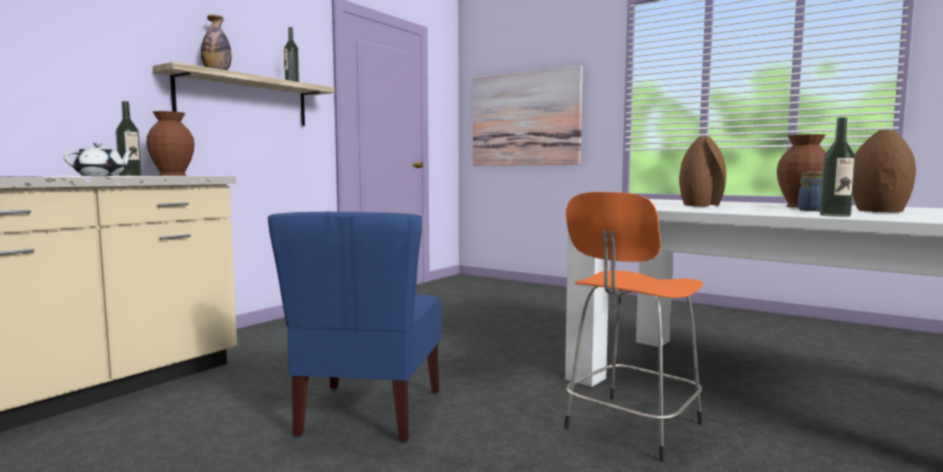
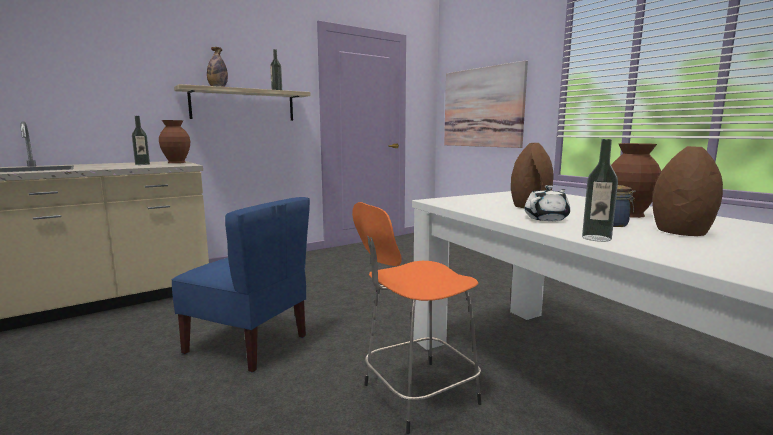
camera: 20 degrees right, 5 degrees up
white teapot [63,142,133,176] -> white teapot moved to [524,185,570,221]
blue chair [268,212,441,442] -> blue chair turned 90 degrees counterclockwise [172,197,310,373]

